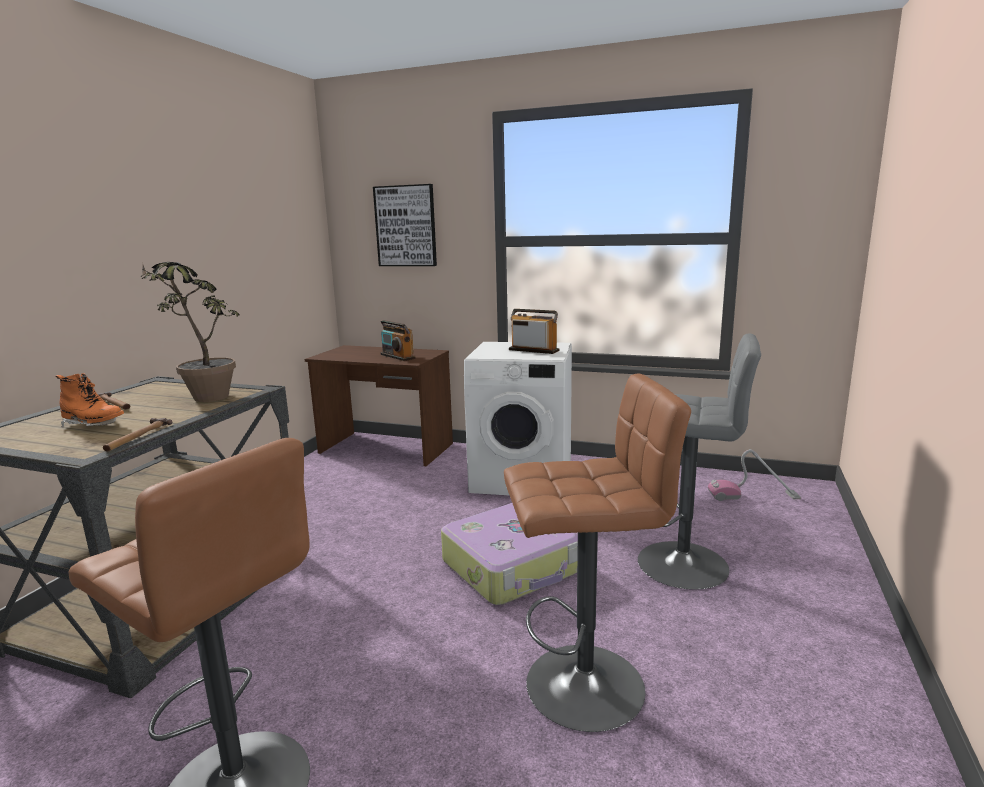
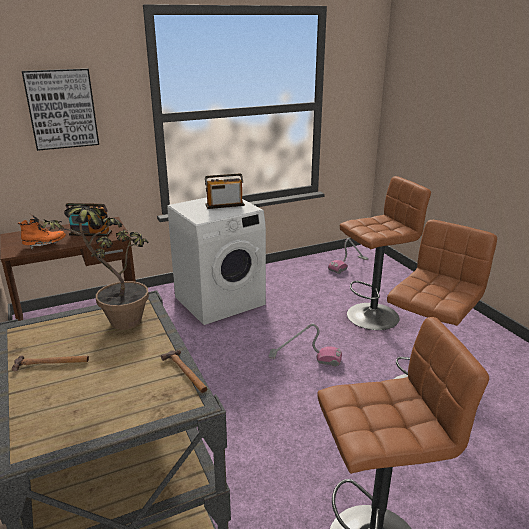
camera: 45 degrees left, 10 degrees up
orange boot [56,373,124,427] -> orange boot moved to [18,219,66,249]
suitcase [441,503,578,605] -> vacuum cleaner [268,323,342,367]
grey stool [638,333,761,590] -> brown stool [340,176,431,330]

